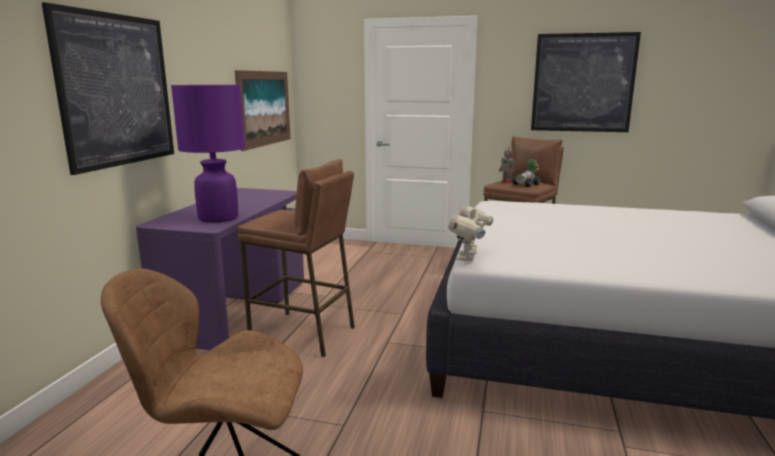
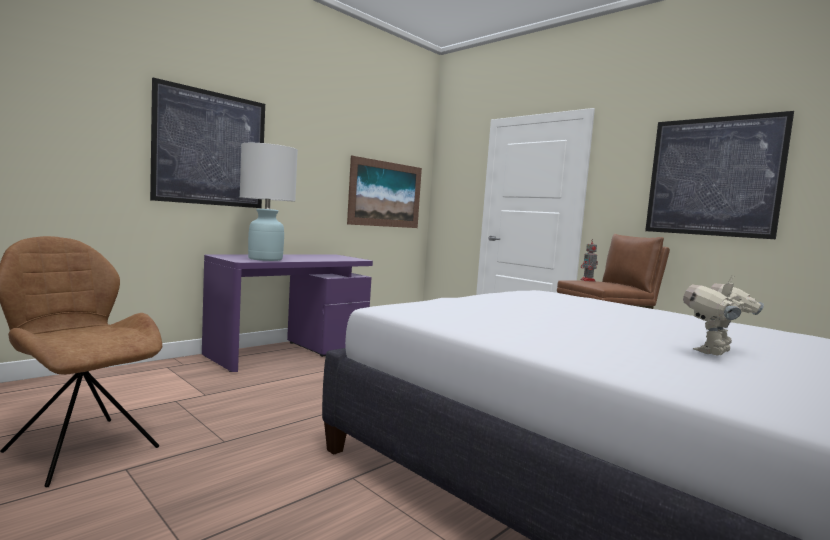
camera: 30 degrees right, 10 degrees down
purple table lamp [171,85,245,223] -> white table lamp [240,143,298,261]
brown stool [237,159,355,357] -> none
toy robot [448,204,493,262] -> toy robot moved to [683,275,764,356]
toy car [512,160,541,187] -> none

